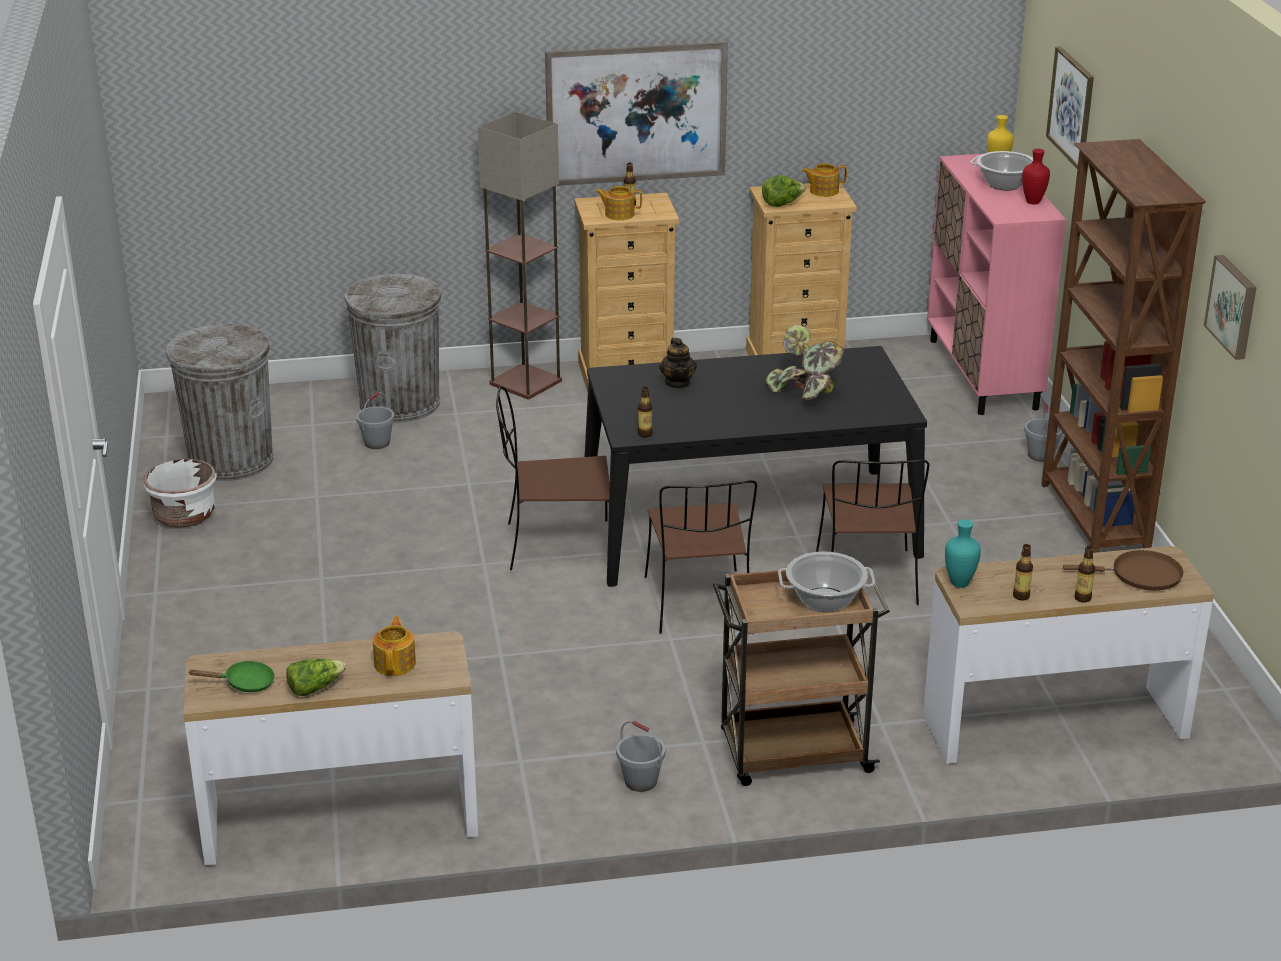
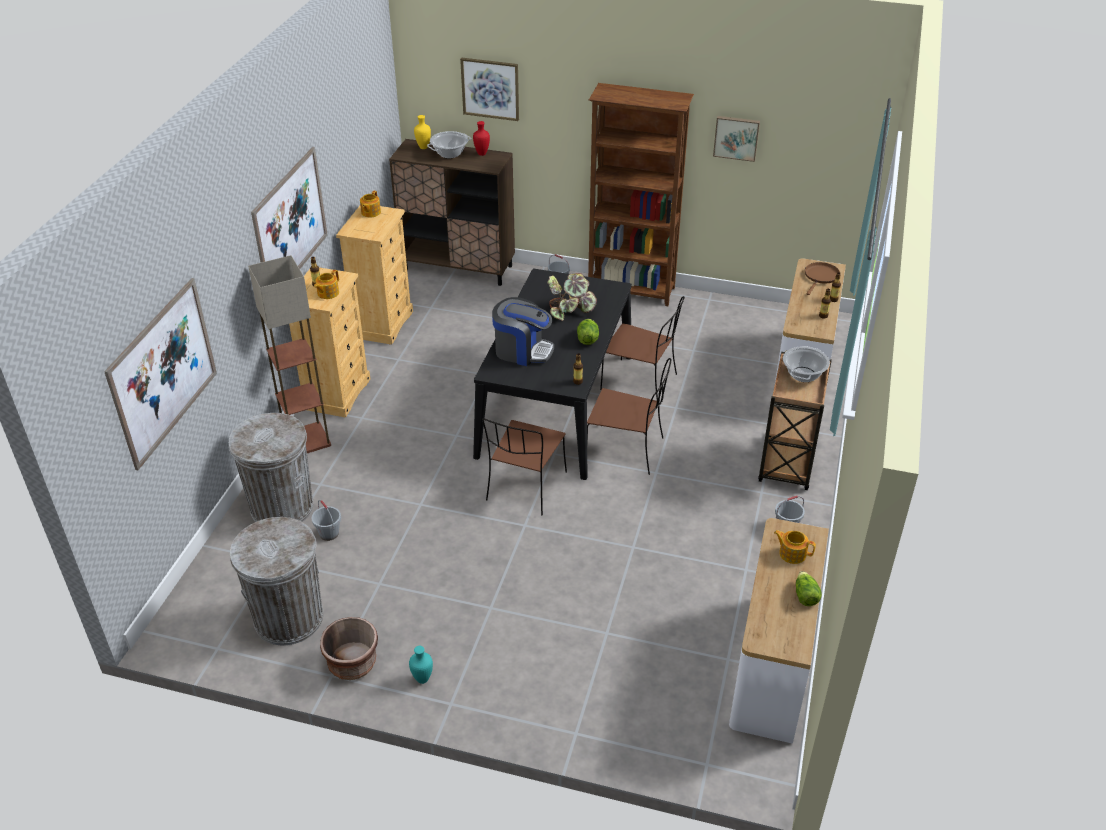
camera: 65 degrees left, 10 degrees up
white planter [143,459,217,527] -> brown planter [320,617,378,680]
green frying pan [189,661,275,692] -> none
teapot [659,338,697,388] -> coffee machine [492,297,554,366]
lettuce [762,175,806,207] -> lettuce moved to [577,319,599,345]
pink cabinet [927,154,1066,415] -> brown cabinet [389,139,515,286]
turquoise vase [945,519,981,588] -> turquoise vase moved to [409,646,433,684]
none -> picture [104,278,217,470]

